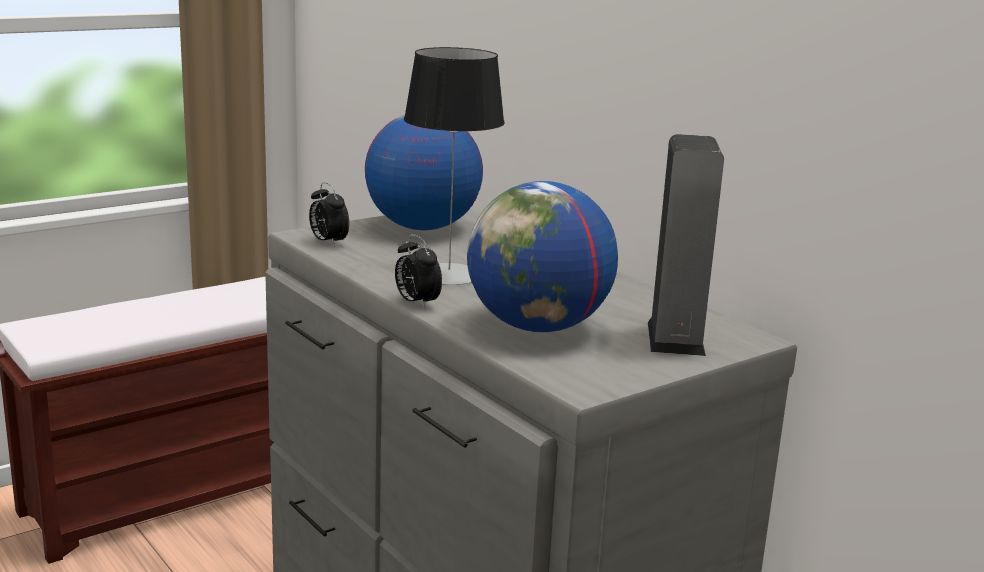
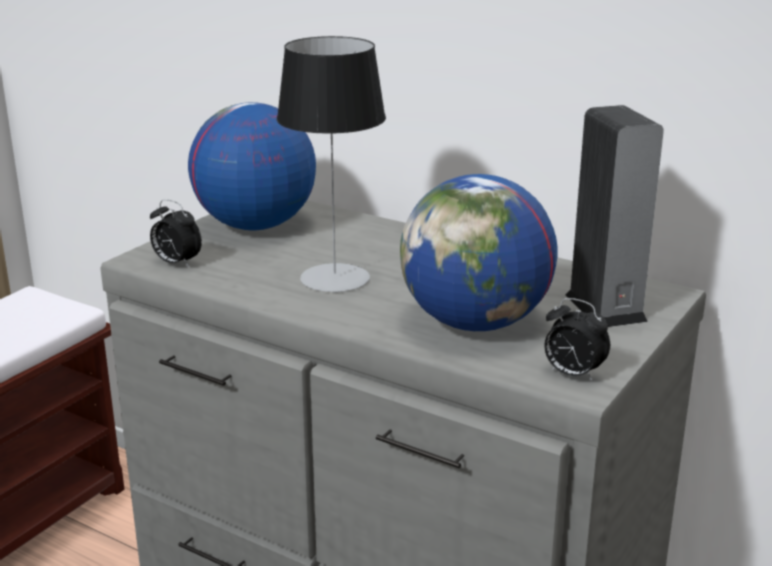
camera: 20 degrees left, 5 degrees up
alarm clock [395,234,442,309] -> alarm clock moved to [545,298,610,382]

